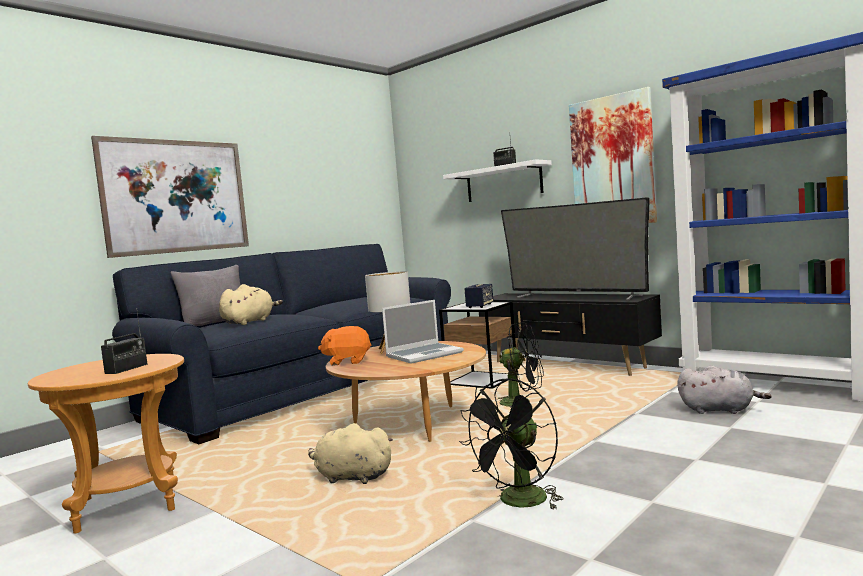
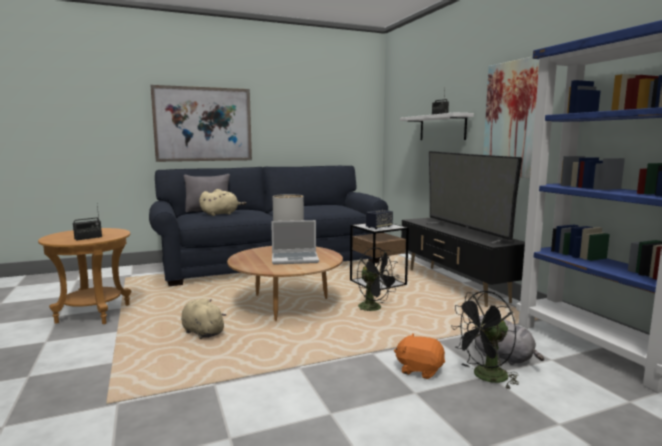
camera: 25 degrees right, 5 degrees up
orange plush toy [318,326,372,366] -> orange plush toy moved to [394,334,445,379]
black fan [459,378,563,510] -> black fan moved to [451,291,519,390]

